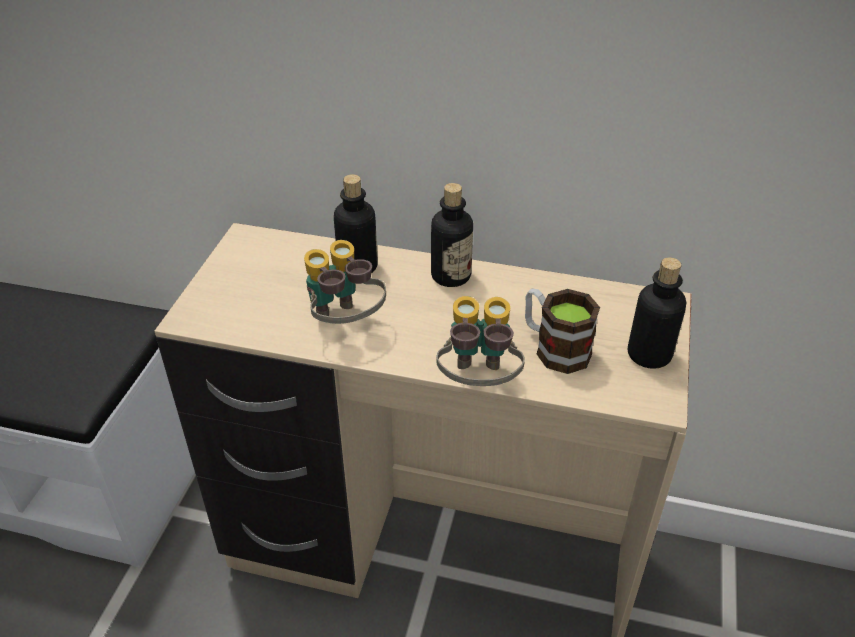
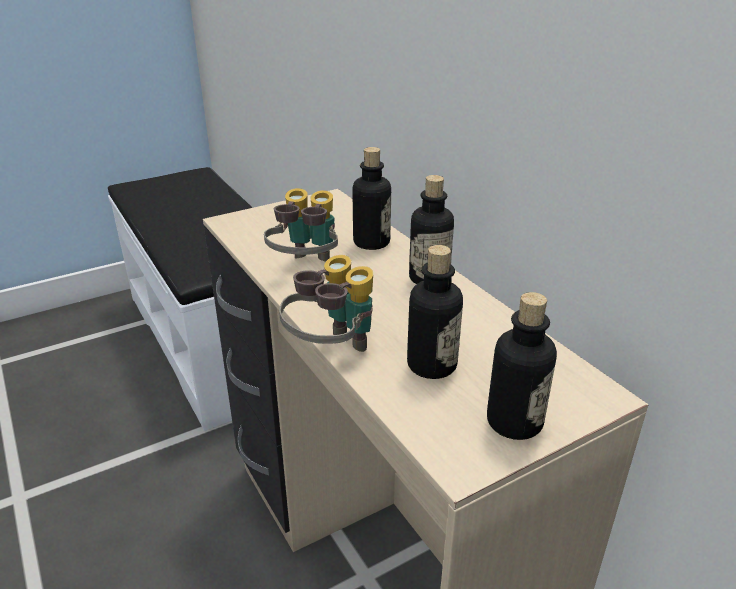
camera: 45 degrees right, 10 degrees down
mug [525,288,600,374] -> bottle [407,245,463,379]

